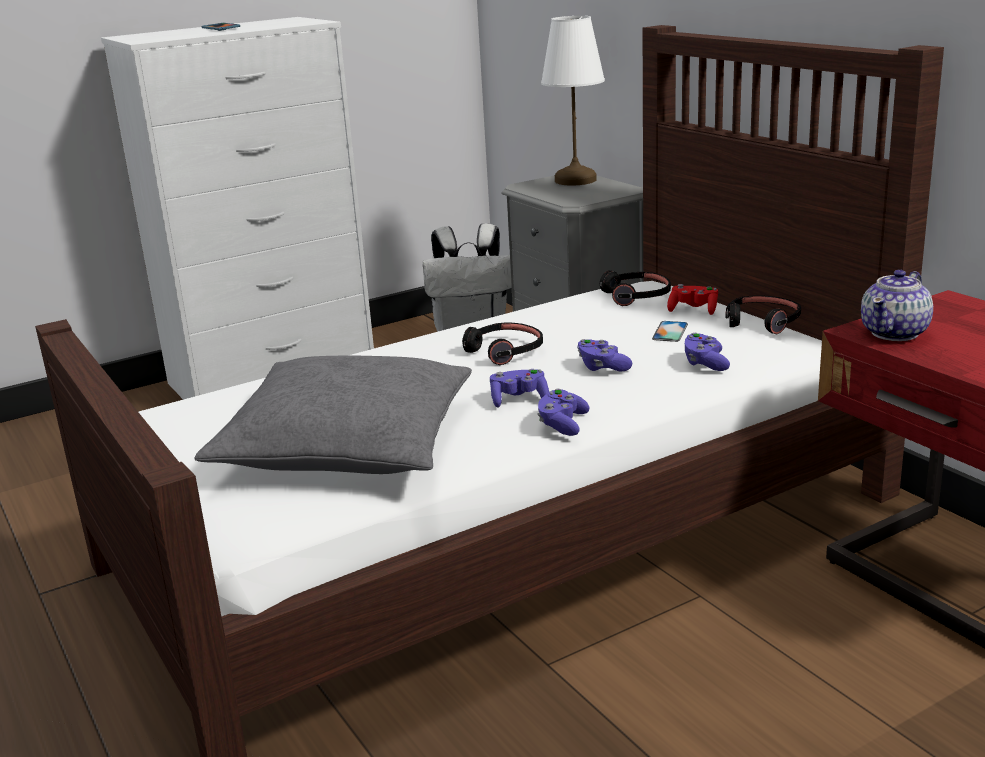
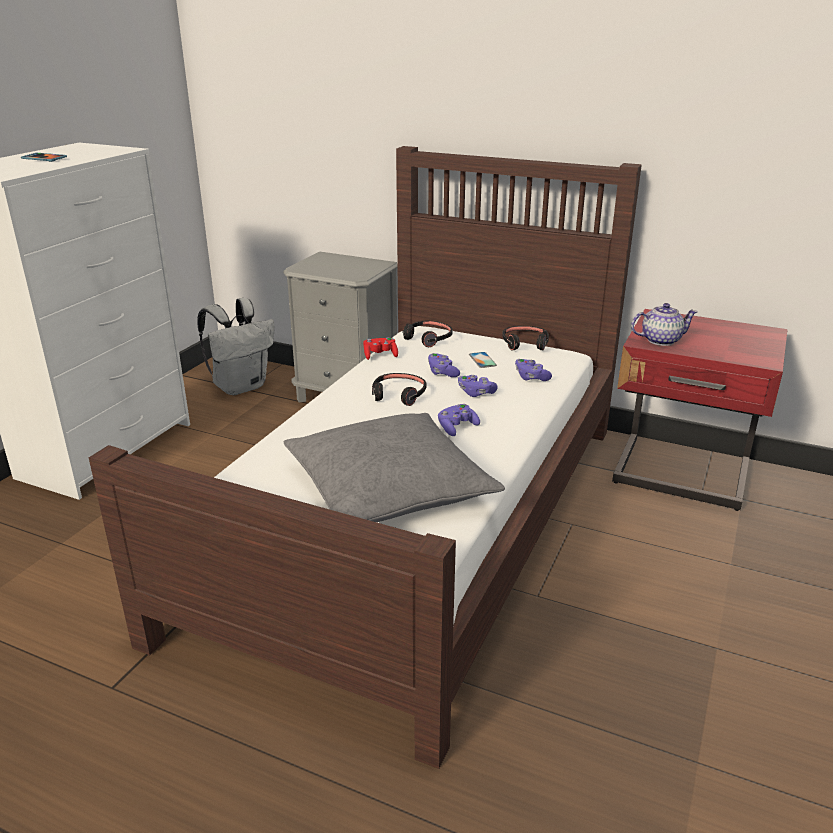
camera: 35 degrees left, 5 degrees up
purple game controller [537,389,589,436] -> purple game controller moved to [428,353,460,377]
white table lamp [541,16,605,186] -> none
red game controller [667,284,718,315] -> red game controller moved to [363,337,398,360]
teapot [861,269,933,341] -> teapot turned 105 degrees counterclockwise [631,303,698,346]

